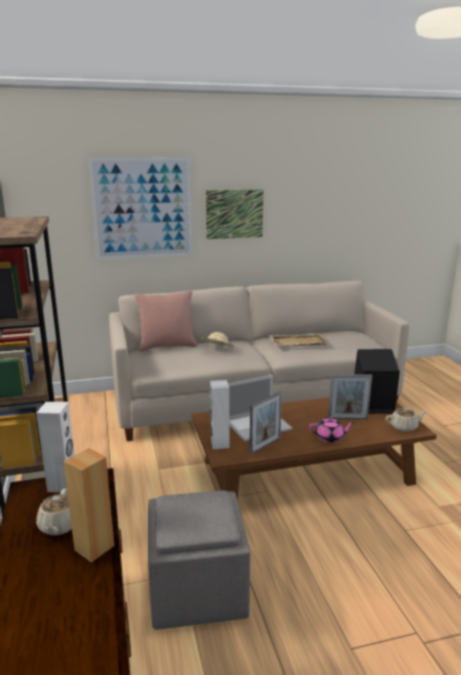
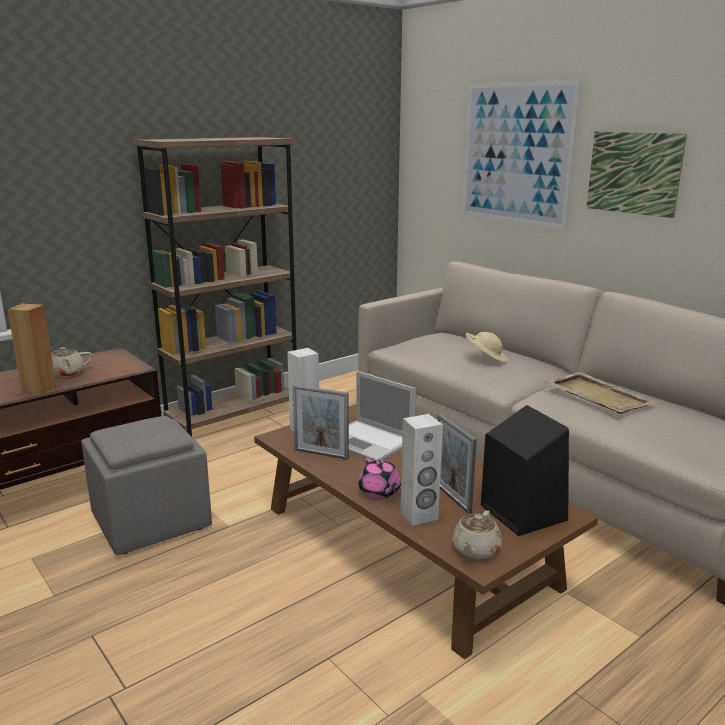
camera: 65 degrees right, 0 degrees up
white speaker [36,402,75,493] -> white speaker moved to [401,414,443,526]
pink pillow [135,291,197,352] -> none
beige teapot [386,408,427,432] -> beige teapot turned 60 degrees clockwise [452,510,502,559]

